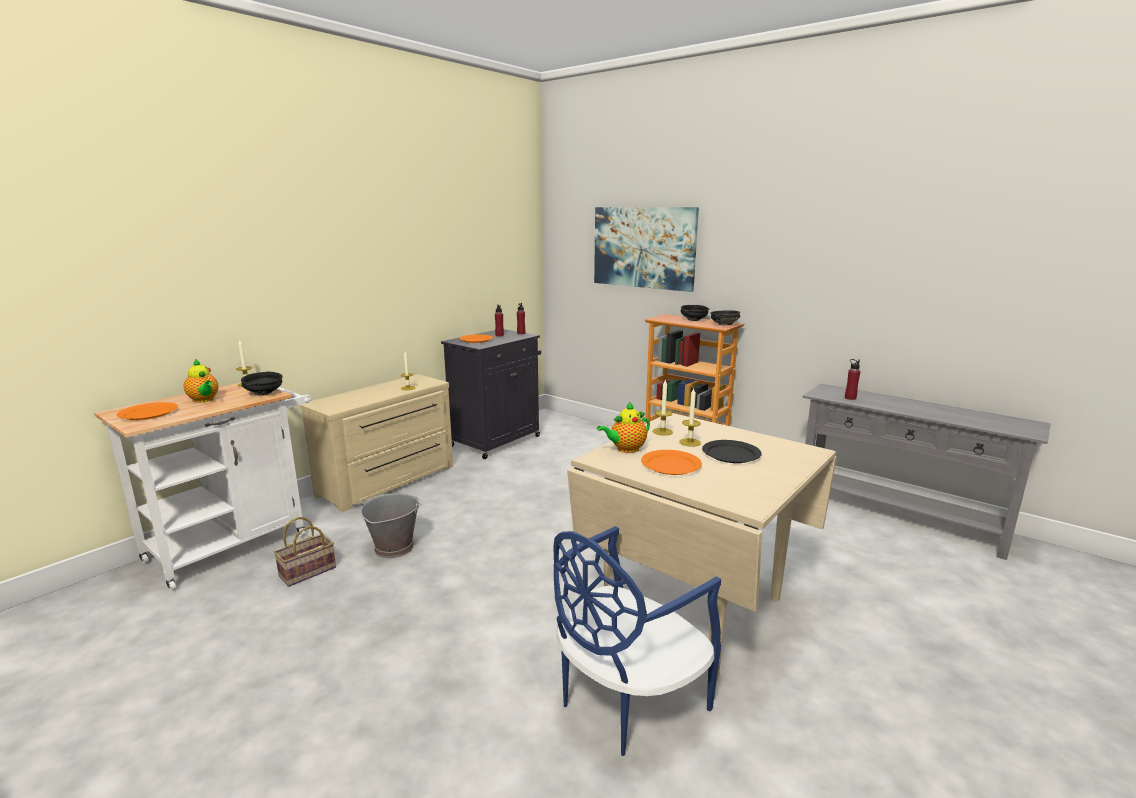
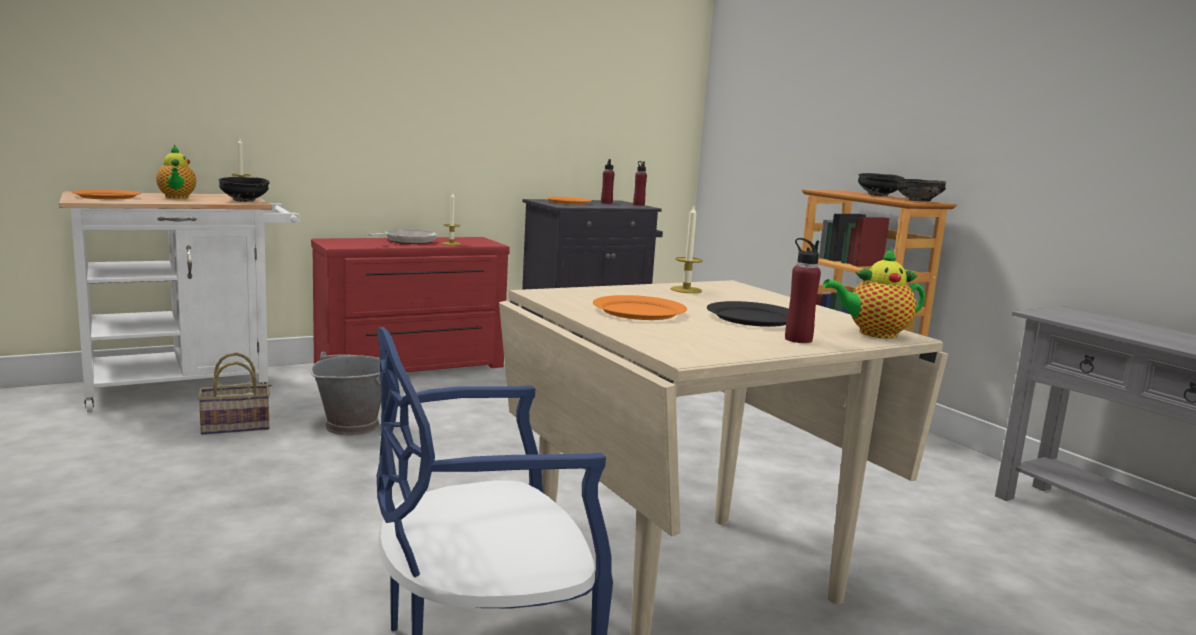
camera: 20 degrees right, 5 degrees down
beige dresser [300,374,453,512] -> red dresser [311,237,510,372]
picture [594,207,699,292] -> none
teapot [597,402,650,453] -> teapot moved to [823,247,925,339]
candle [679,389,701,447] -> none
red bottle [845,359,860,400] -> red bottle moved to [785,238,821,343]
none -> frying pan [367,230,437,244]

